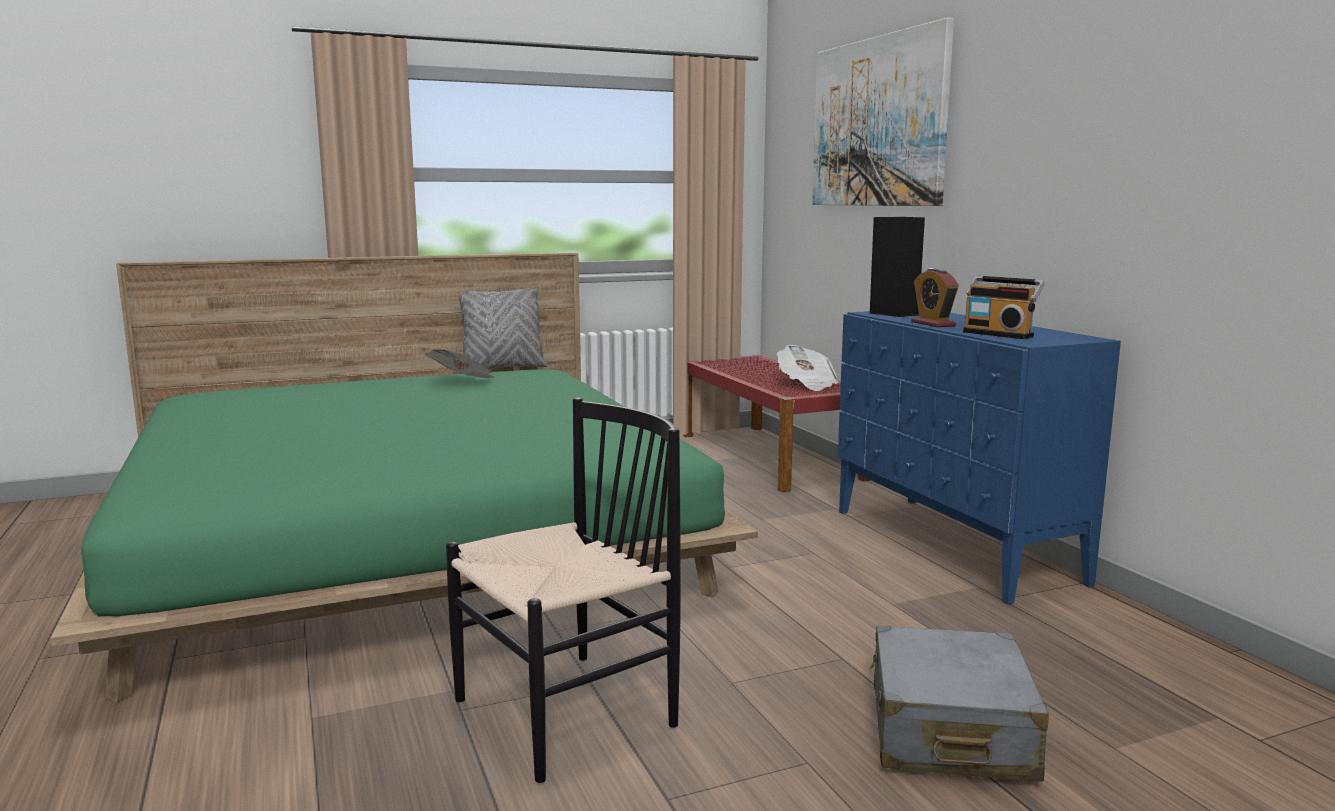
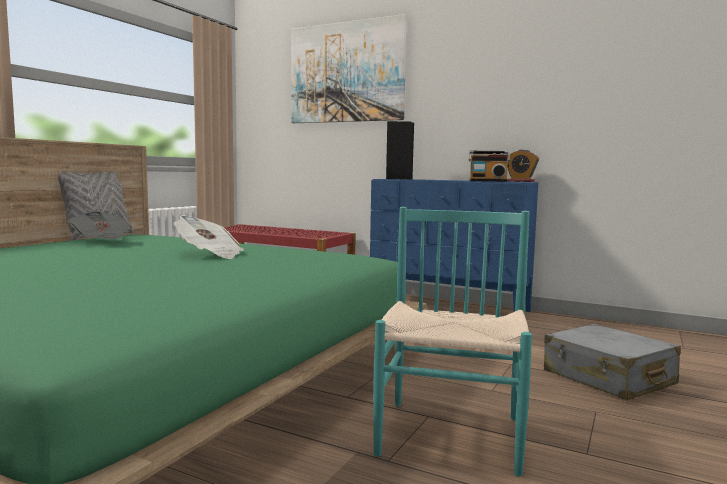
camera: 40 degrees left, 5 degrees down
black chair [446,398,681,783] -> turquoise chair [373,207,532,477]
newspaper [777,345,839,391] -> newspaper moved to [174,215,244,259]
alarm clock [911,268,959,327] -> alarm clock moved to [507,149,539,182]

